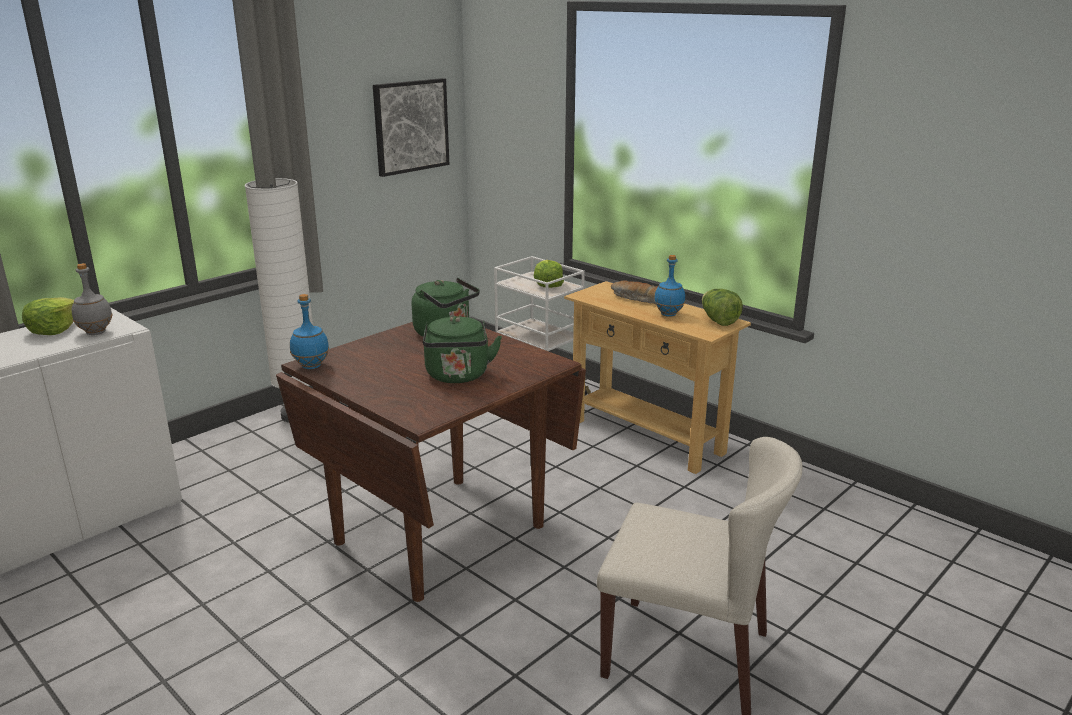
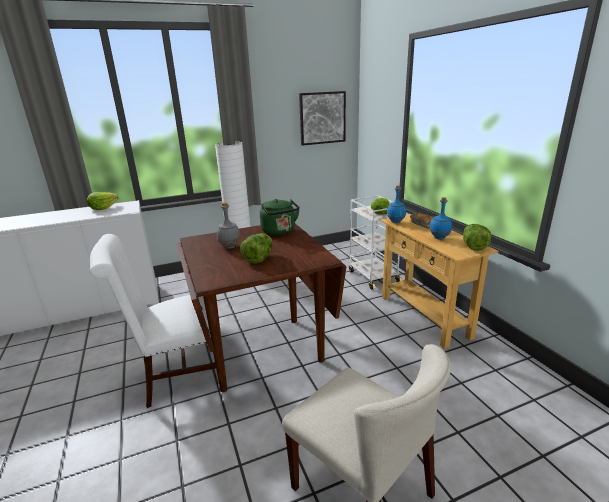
camera: 25 degrees right, 0 degrees up
grey bottle [72,263,113,335] -> grey bottle moved to [217,202,240,249]
blue bottle [290,294,329,369] -> blue bottle moved to [387,185,406,223]
green kettle [423,316,502,383] -> lettuce [240,233,272,264]
none -> white chair [90,234,220,408]

